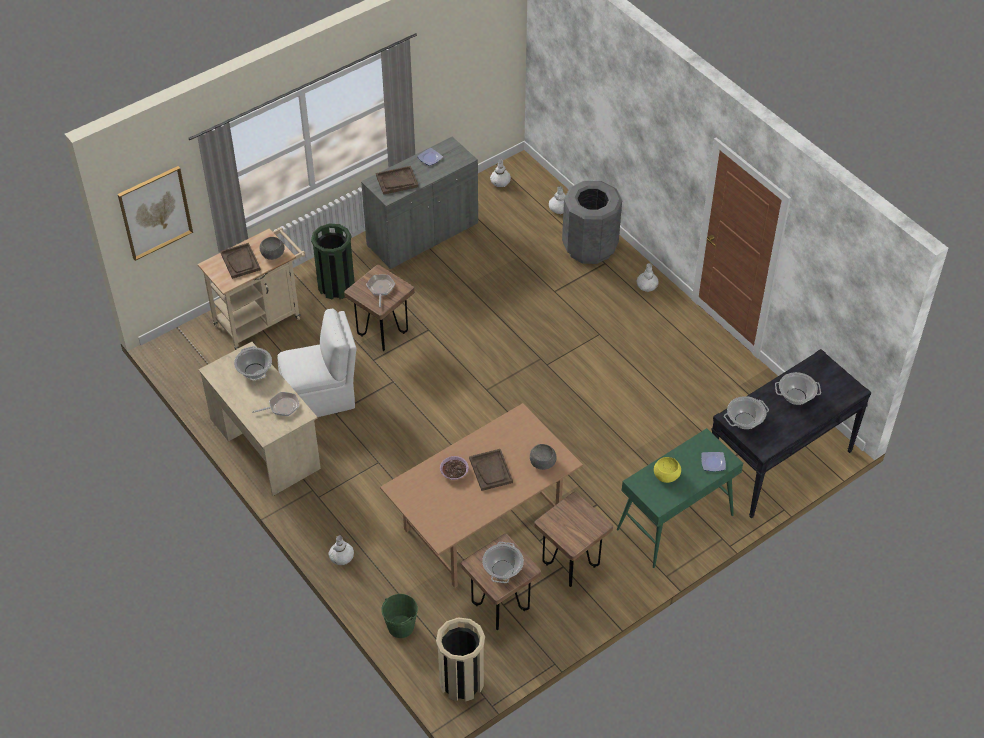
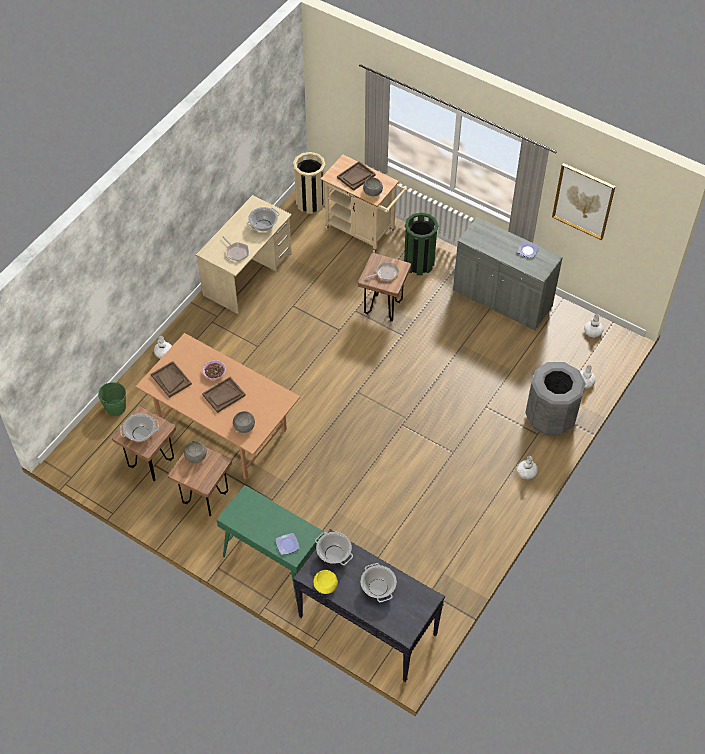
camera: 70 degrees right, 5 degrees up
picture [118,166,193,261] -> picture moved to [552,163,615,240]
white chair [277,309,357,417] -> none
brown tray [376,166,418,195] -> brown tray moved to [151,361,192,398]
beige trash can [436,617,485,702] -> beige trash can moved to [293,152,325,214]
yellow bowl [654,457,681,483] -> yellow bowl moved to [313,570,338,594]
none -> grey bowl [184,442,207,463]

